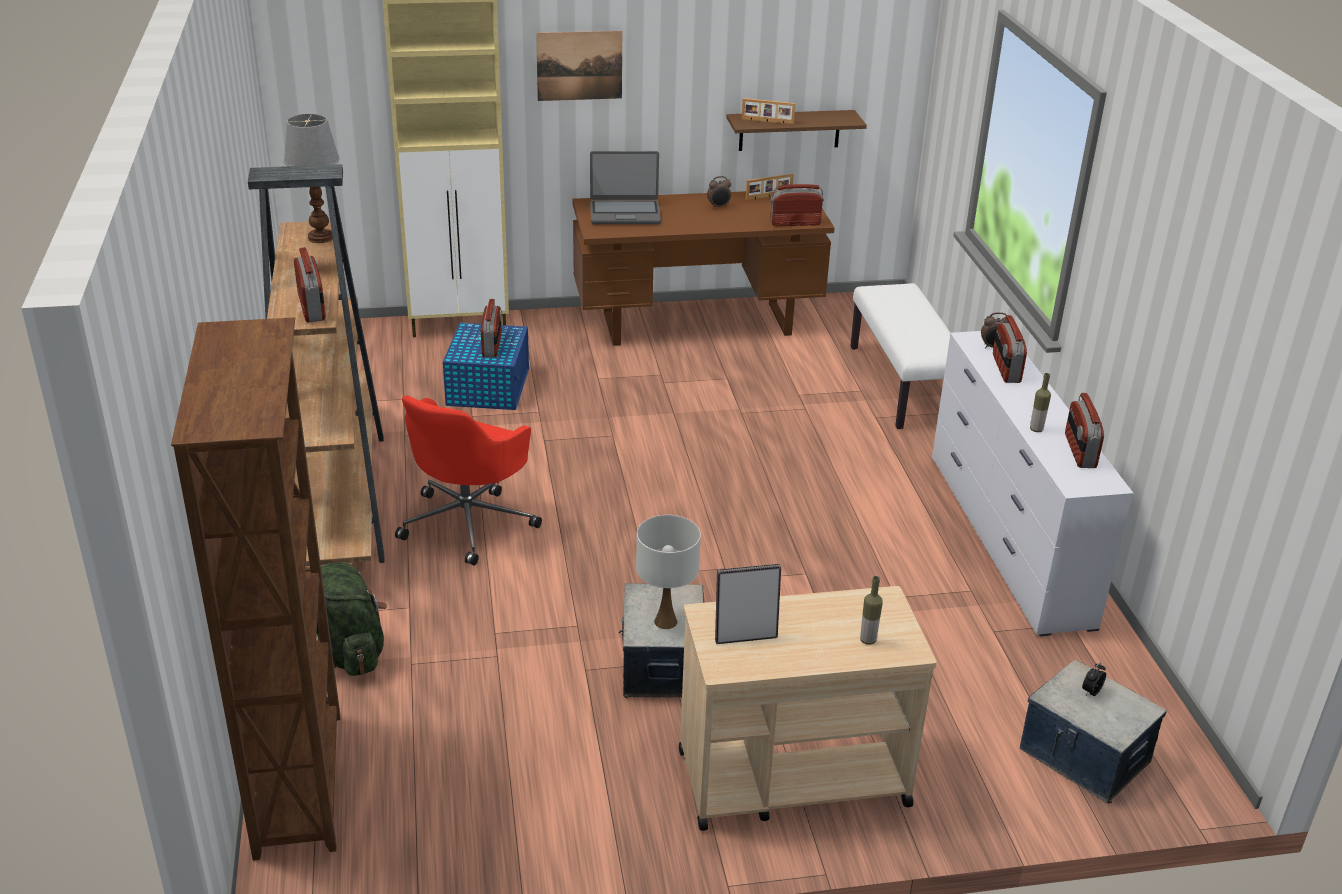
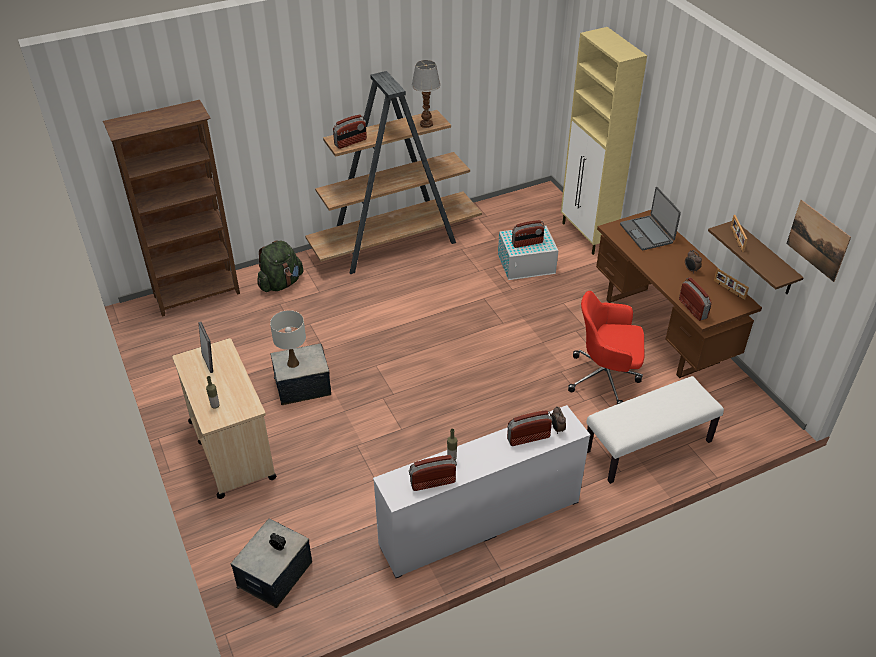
camera: 75 degrees right, 10 degrees up
red office chair [395,396,542,565] -> red office chair moved to [568,291,644,404]
blue storage box [443,323,529,410] -> white storage box [498,226,558,280]
picture [536,31,622,101] -> picture moved to [786,200,851,282]

